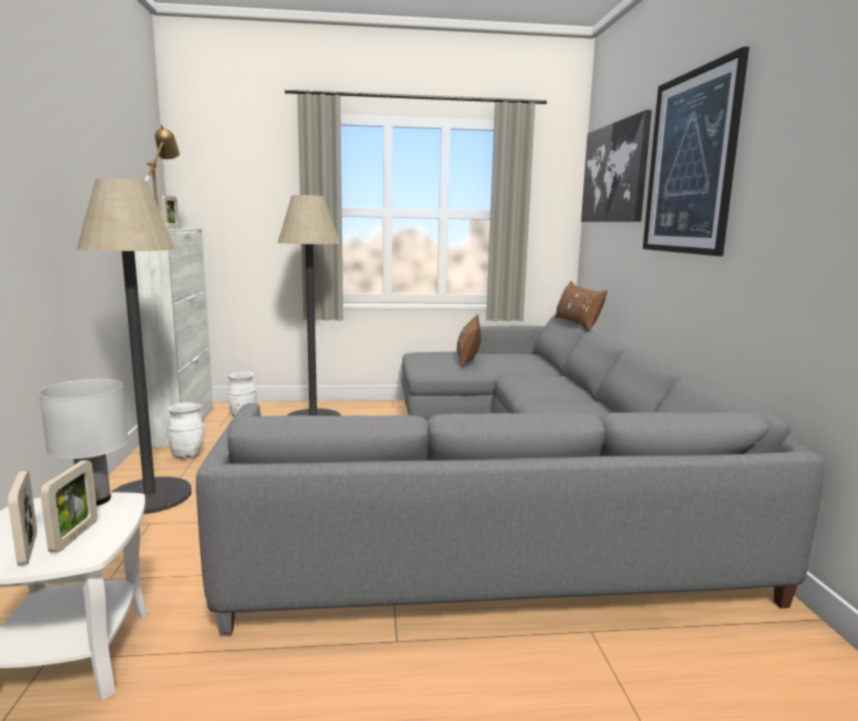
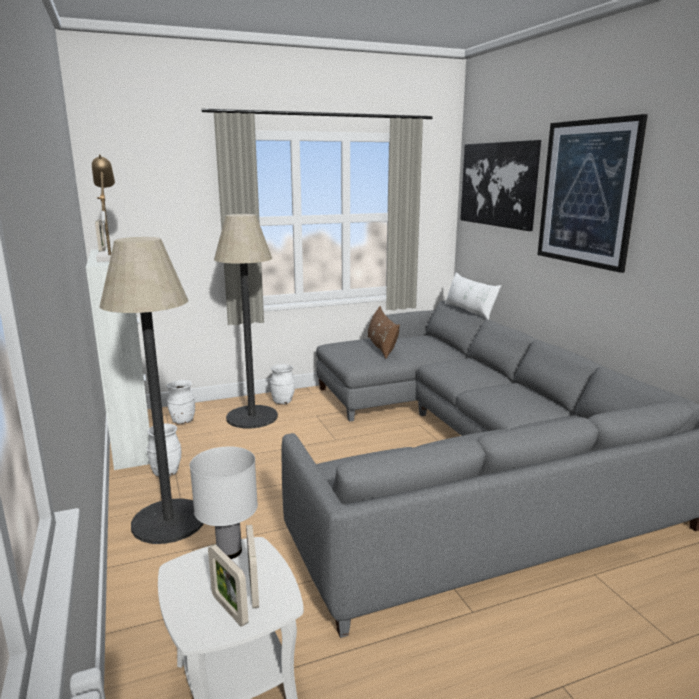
camera: 15 degrees left, 5 degrees up
brown pillow [555,281,607,331] -> white pillow [444,272,501,320]
none -> white vase [269,364,295,405]

